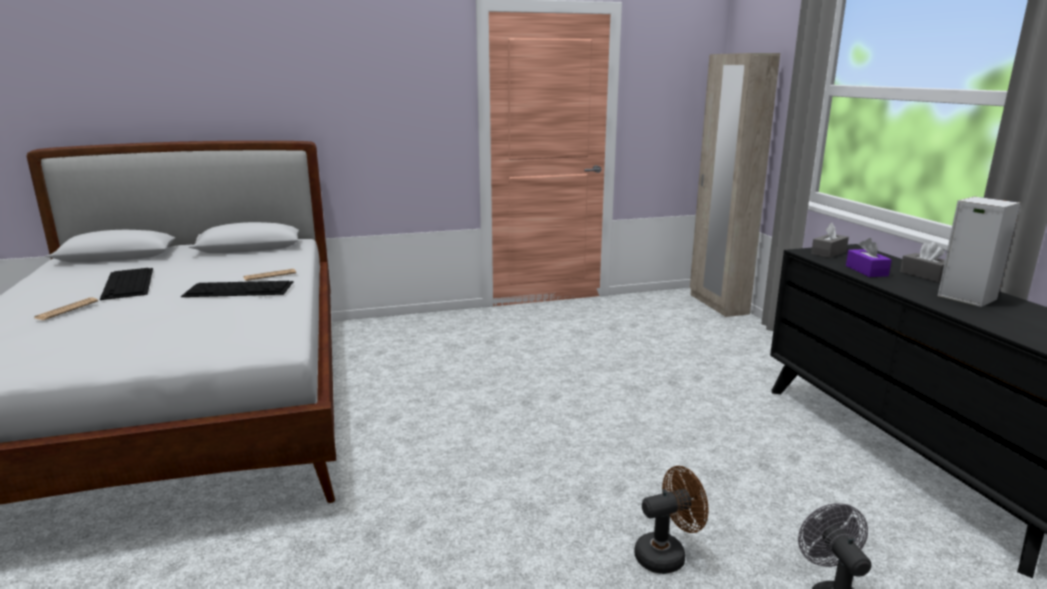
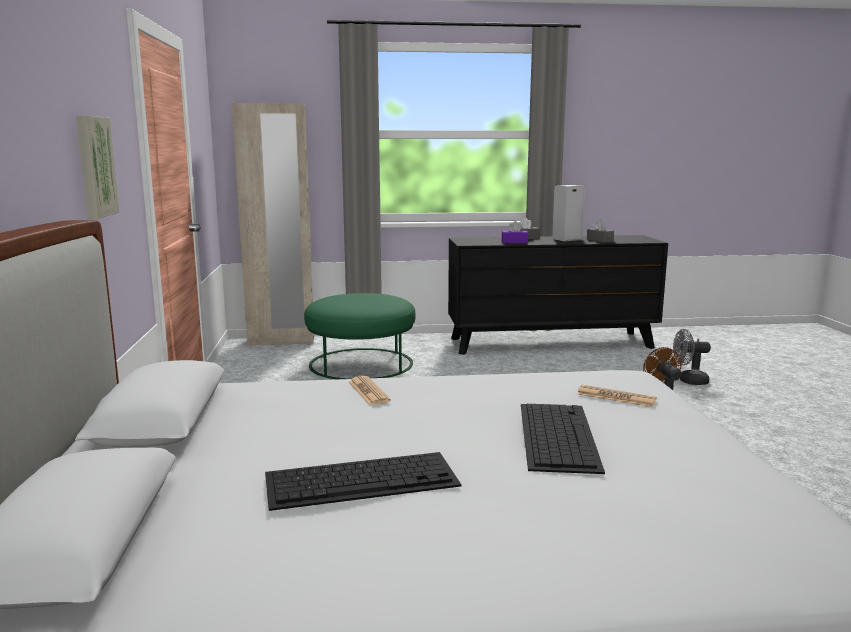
camera: 80 degrees left, 5 degrees down
newspaper [34,297,98,320] -> newspaper moved to [577,385,657,407]
keyboard [181,281,294,297] -> keyboard moved to [521,404,605,474]
grey tissue box [811,223,849,258] -> grey tissue box moved to [587,220,614,243]
none -> picture [76,115,120,219]
none -> green ottoman [304,293,415,379]

